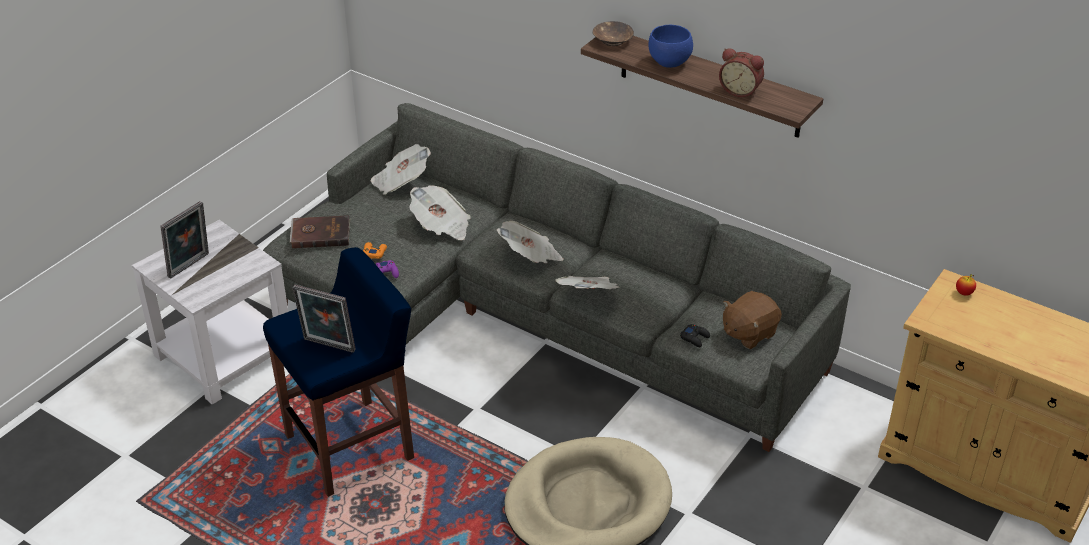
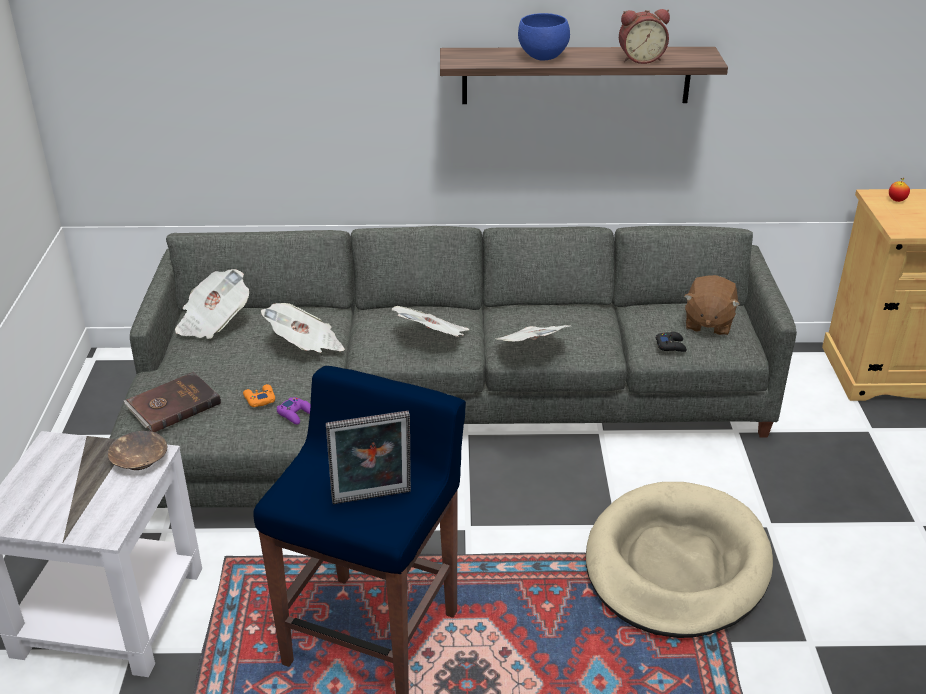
camera: 35 degrees left, 5 degrees down
picture frame [160,201,209,279] -> none
brown bowl [593,21,634,46] -> brown bowl moved to [107,431,167,470]

